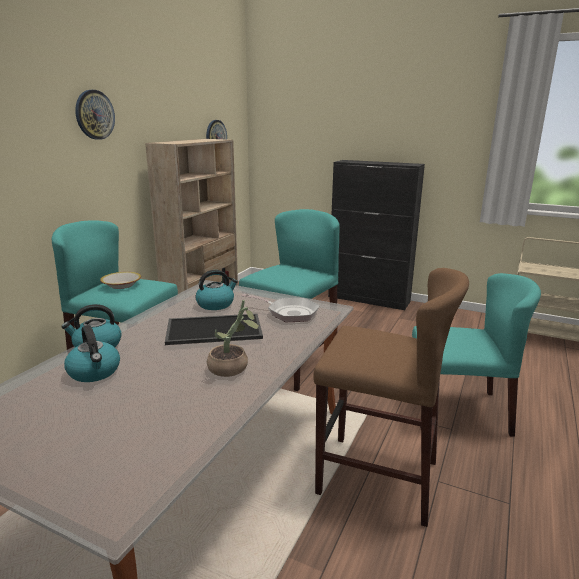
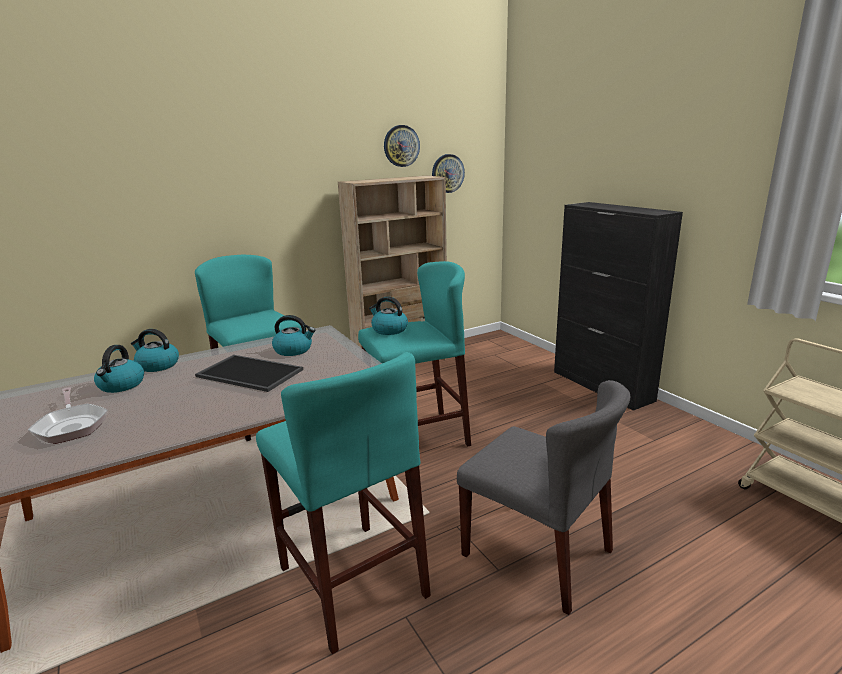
camera: 35 degrees right, 0 degrees up
wall clock [75,90,115,140] -> wall clock moved to [384,125,420,167]
bowl [100,272,141,289] -> none
potted plant [207,300,260,377] -> none
frying pan [241,294,320,322] -> frying pan moved to [28,387,108,444]
brown stool [313,268,469,527] -> turquoise stool [256,352,431,654]
turquoise chair [412,273,541,437] -> grey chair [457,380,630,615]
none -> kettle [369,296,408,335]

